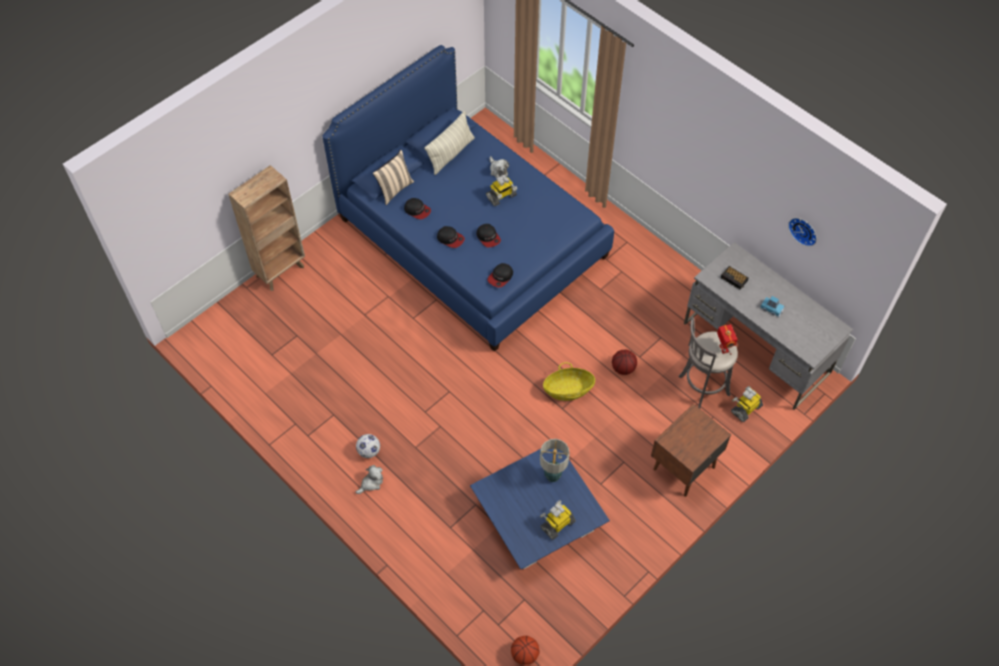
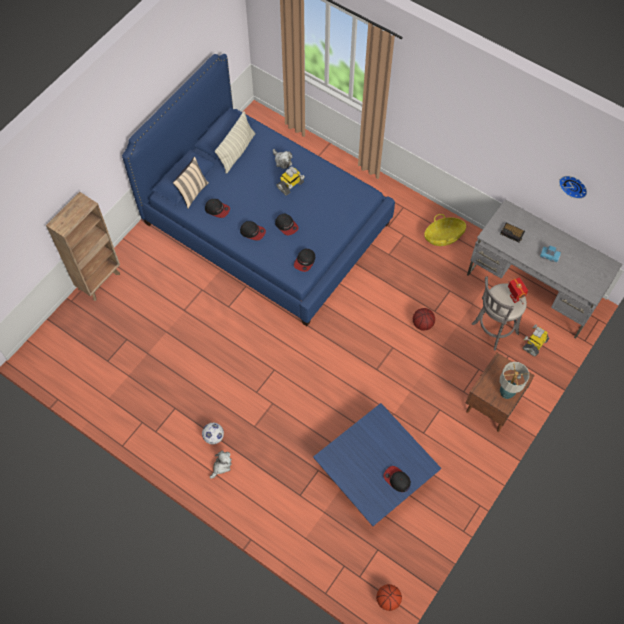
camera: 10 degrees left, 5 degrees up
table lamp [540,439,570,482] -> table lamp moved to [500,362,529,399]
toy robot [540,500,576,540] -> cap [383,466,411,492]
basket [543,362,595,401] -> basket moved to [424,214,466,246]

